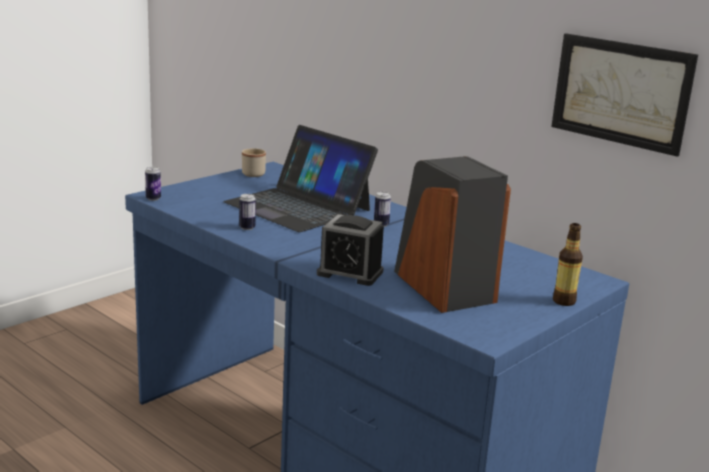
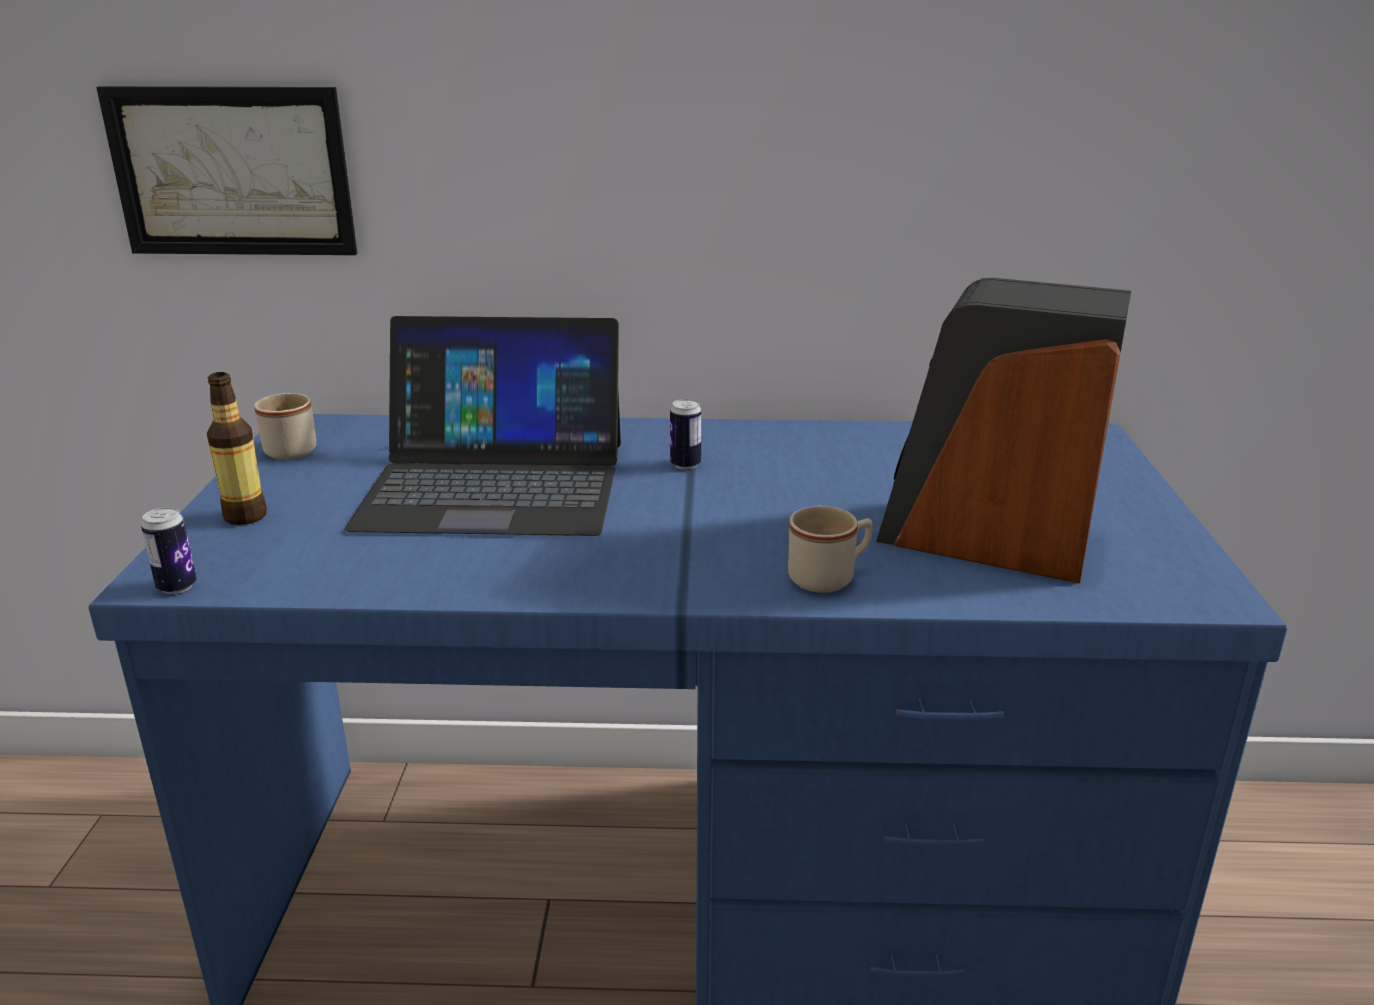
camera: 40 degrees left, 5 degrees up
can [239,194,256,230] -> none
alarm clock [317,214,384,286] -> beige mug [788,506,873,593]
picture [551,33,698,157] -> picture moved to [96,86,357,255]
bottle [553,223,583,306] -> bottle moved to [207,372,267,525]

